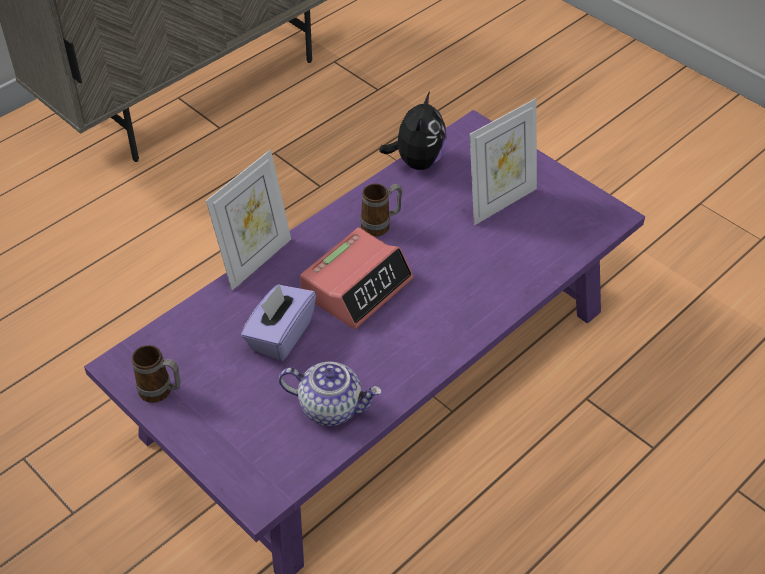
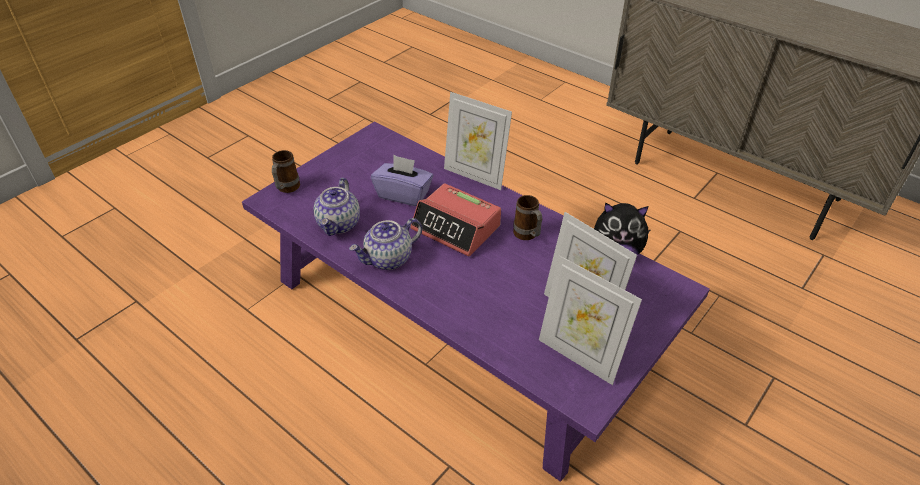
camera: 85 degrees right, 5 degrees down
mug [132,345,181,403] -> mug moved to [272,150,300,193]
none -> teapot [349,218,422,270]
none -> picture frame [539,255,642,385]

